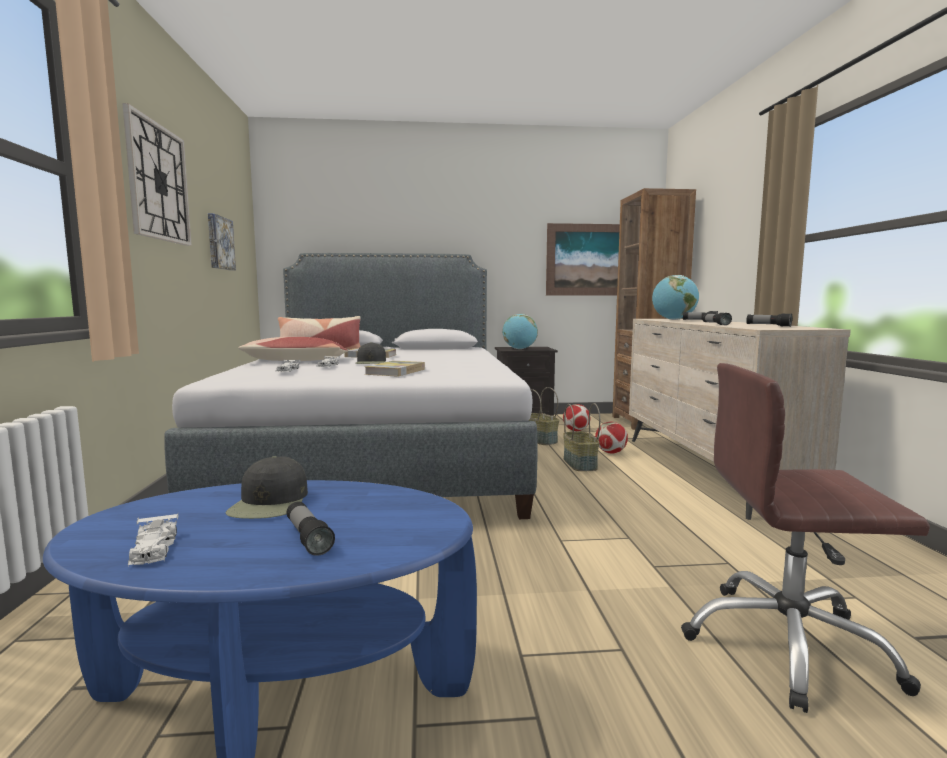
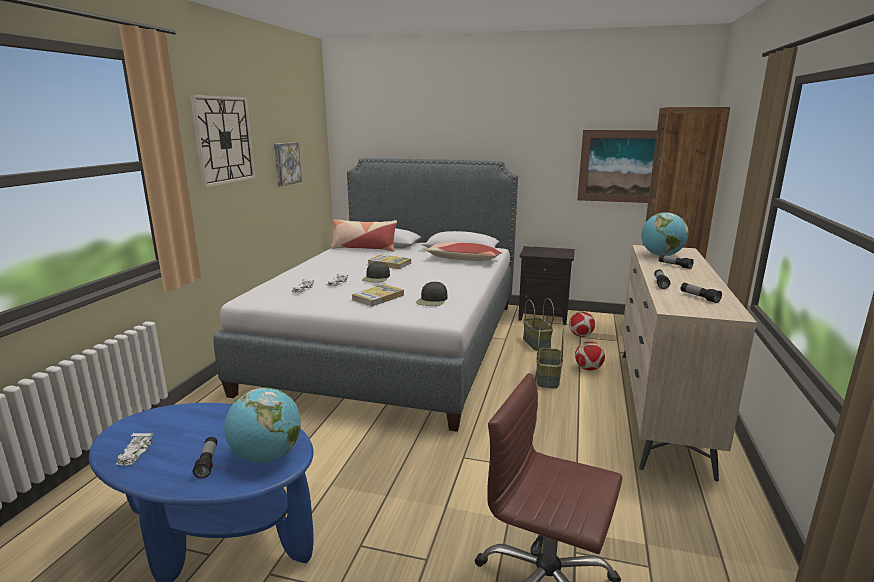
camera: 20 degrees right, 10 degrees up
black cap [225,456,308,519] -> black cap moved to [416,282,447,306]
pillow [238,337,348,361] -> pillow moved to [426,242,502,261]
globe [502,314,538,349] -> globe moved to [224,388,301,463]

